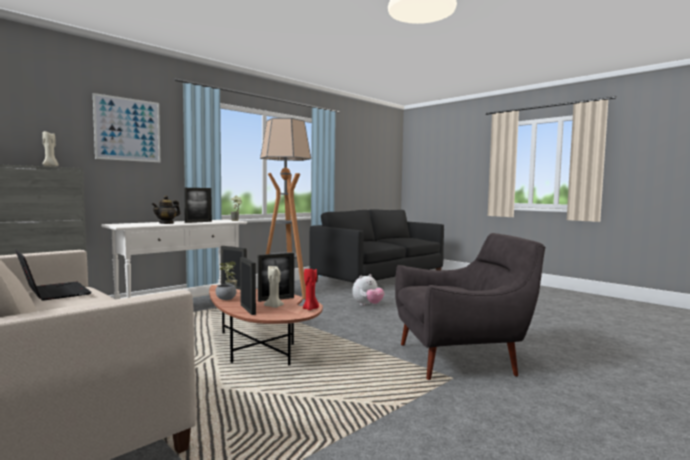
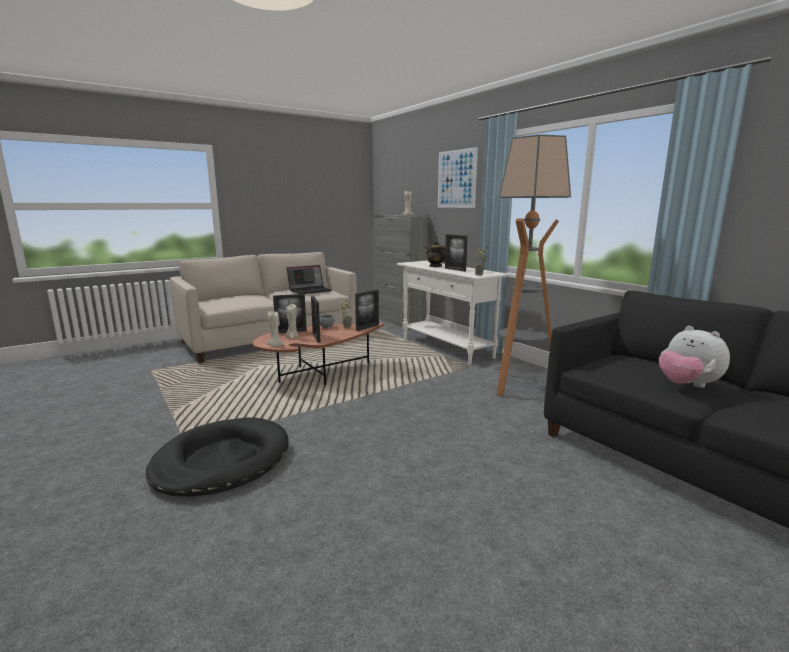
camera: 100 degrees right, 10 degrees up
red candle [303,267,319,310] -> beige candle [267,311,284,347]
plush toy [352,274,384,306] -> plush toy moved to [659,326,730,388]
grey armchair [395,233,546,380] -> black dog bed [146,417,288,496]

